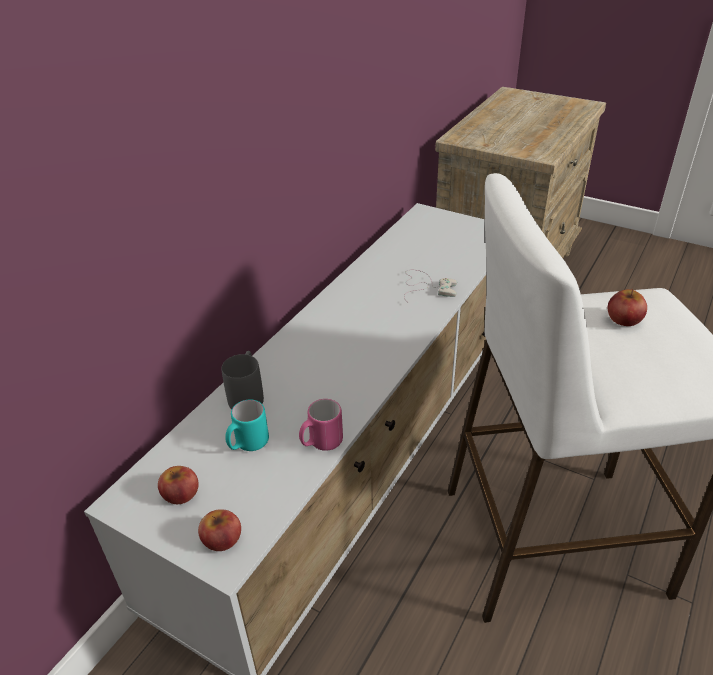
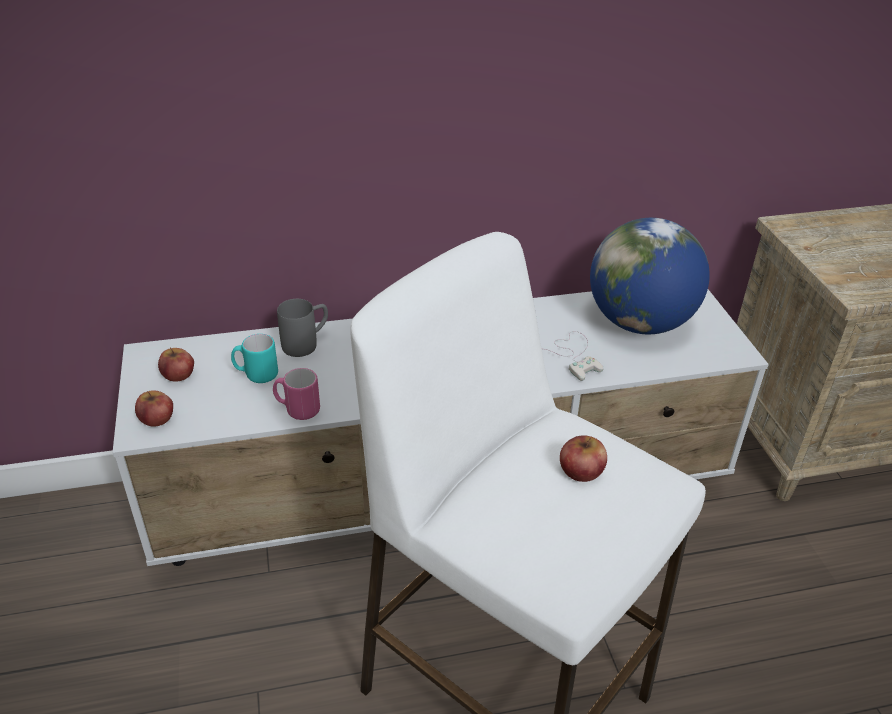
camera: 45 degrees right, 0 degrees up
none -> globe [590,218,710,334]

